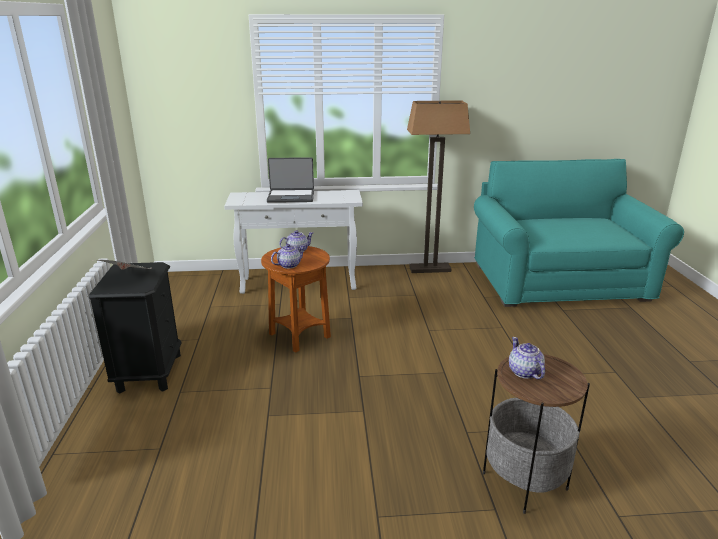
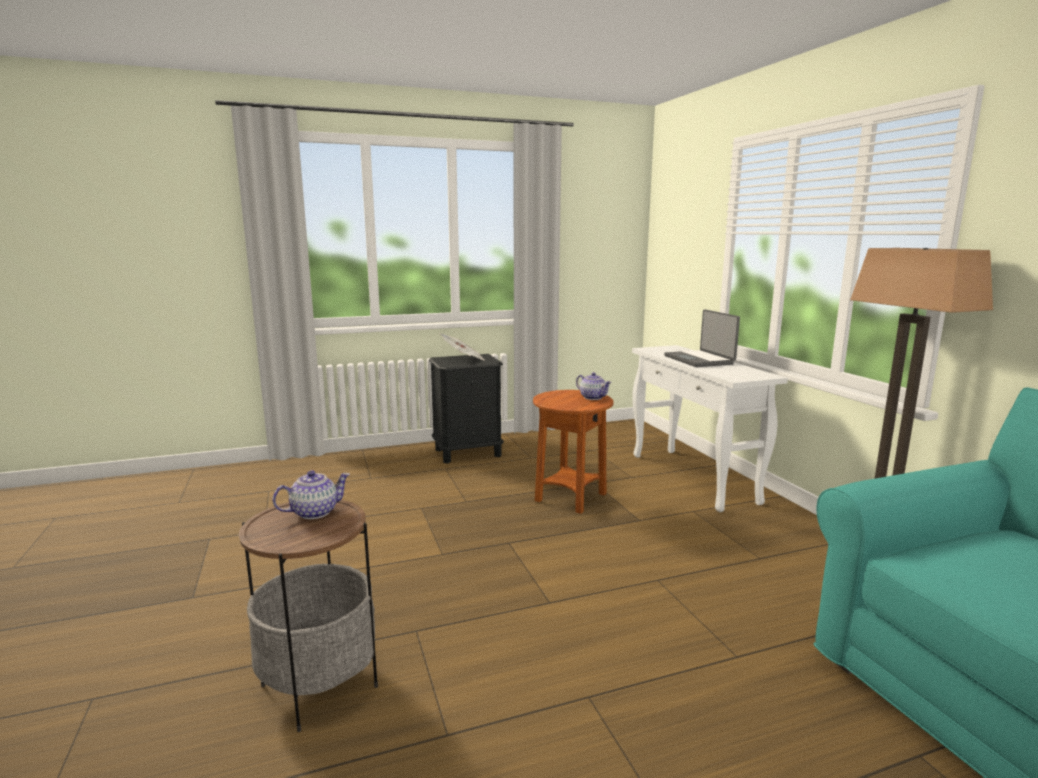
camera: 75 degrees right, 10 degrees down
teapot [271,244,306,269] -> none

